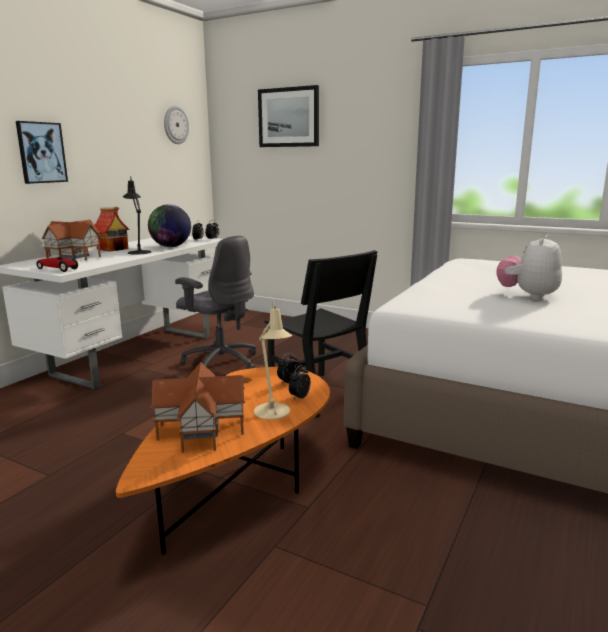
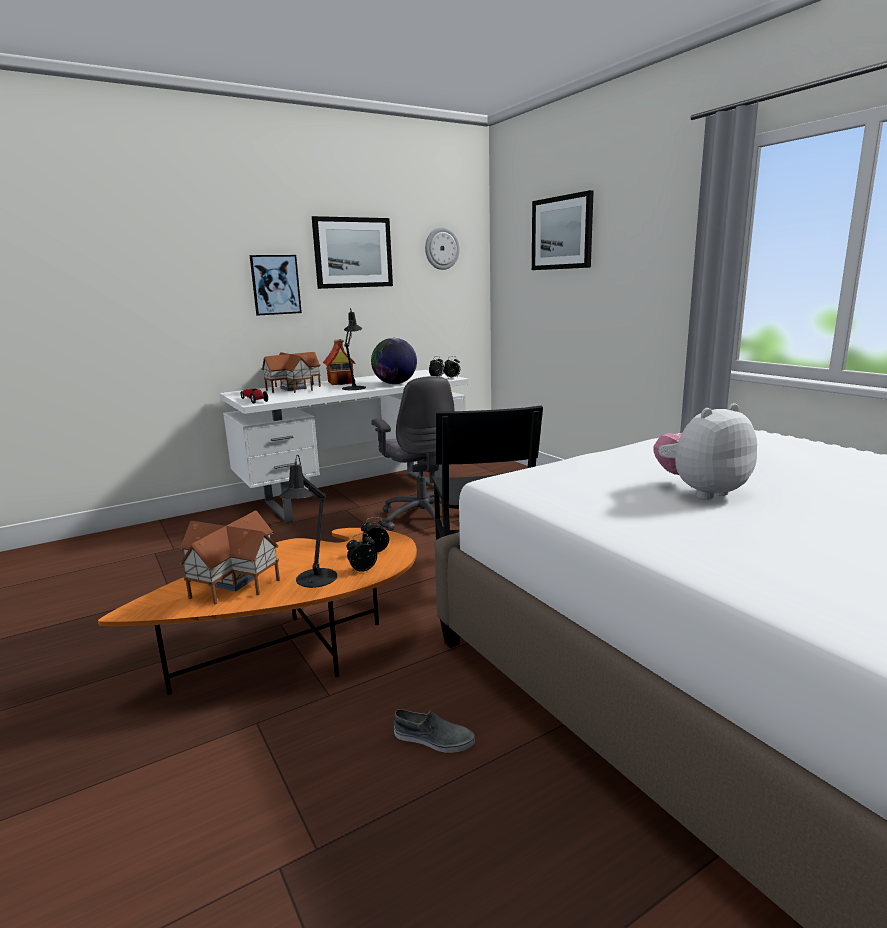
camera: 30 degrees right, 0 degrees up
beige table lamp [254,300,292,420] -> black table lamp [279,455,337,588]
none -> picture [312,216,393,289]
none -> grey shoe [393,709,475,753]

